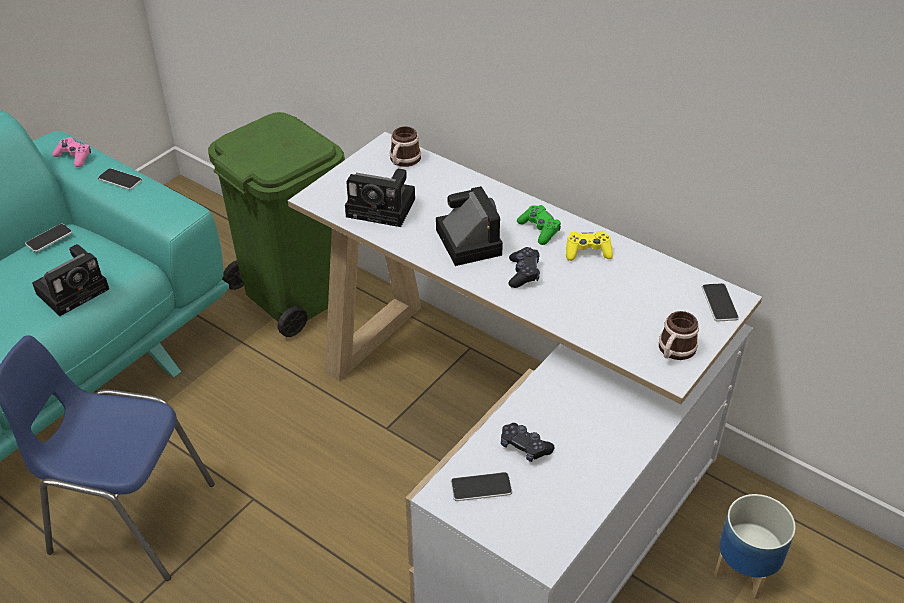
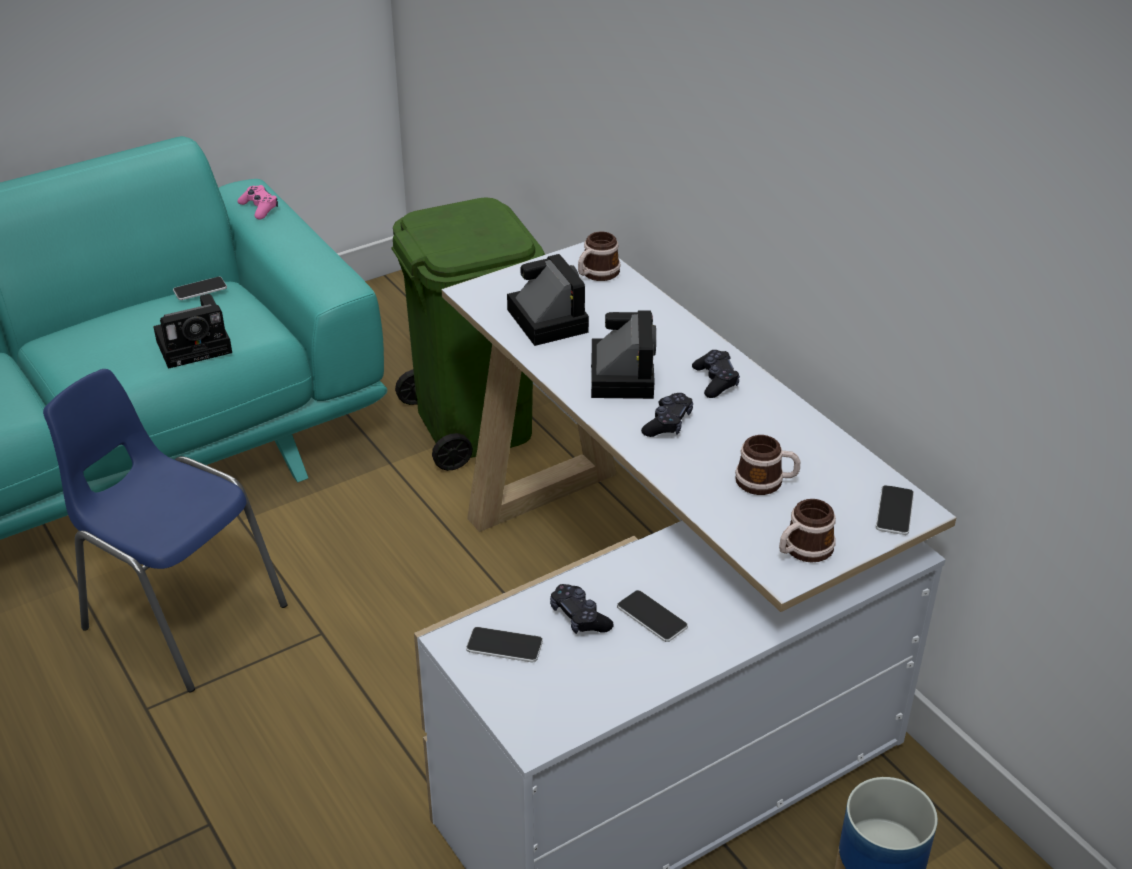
camera: 20 degrees right, 5 degrees down
phone [98,168,142,190] -> phone moved to [617,590,688,642]
camera [345,169,415,227] -> camera turned 150 degrees counterclockwise [507,254,589,346]
green game controller [517,205,561,245] -> black game controller [692,350,740,398]
yellow game controller [566,231,613,261] -> none
none -> mug [735,435,800,495]

